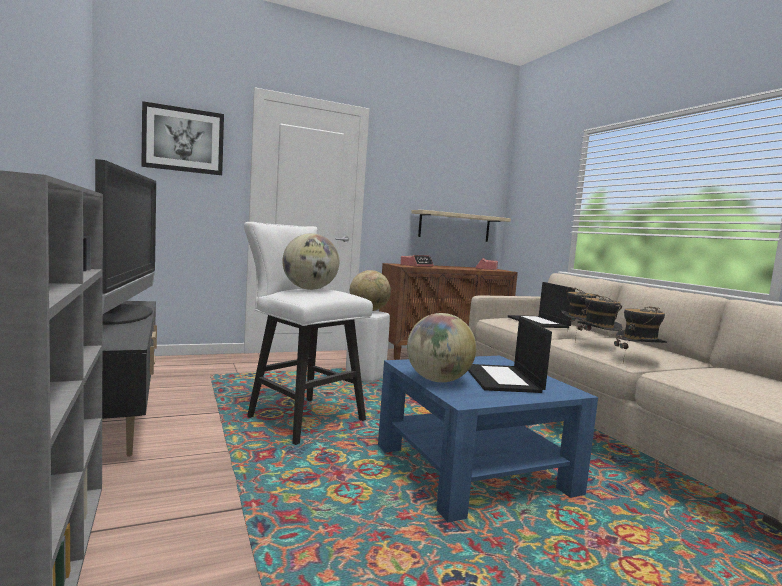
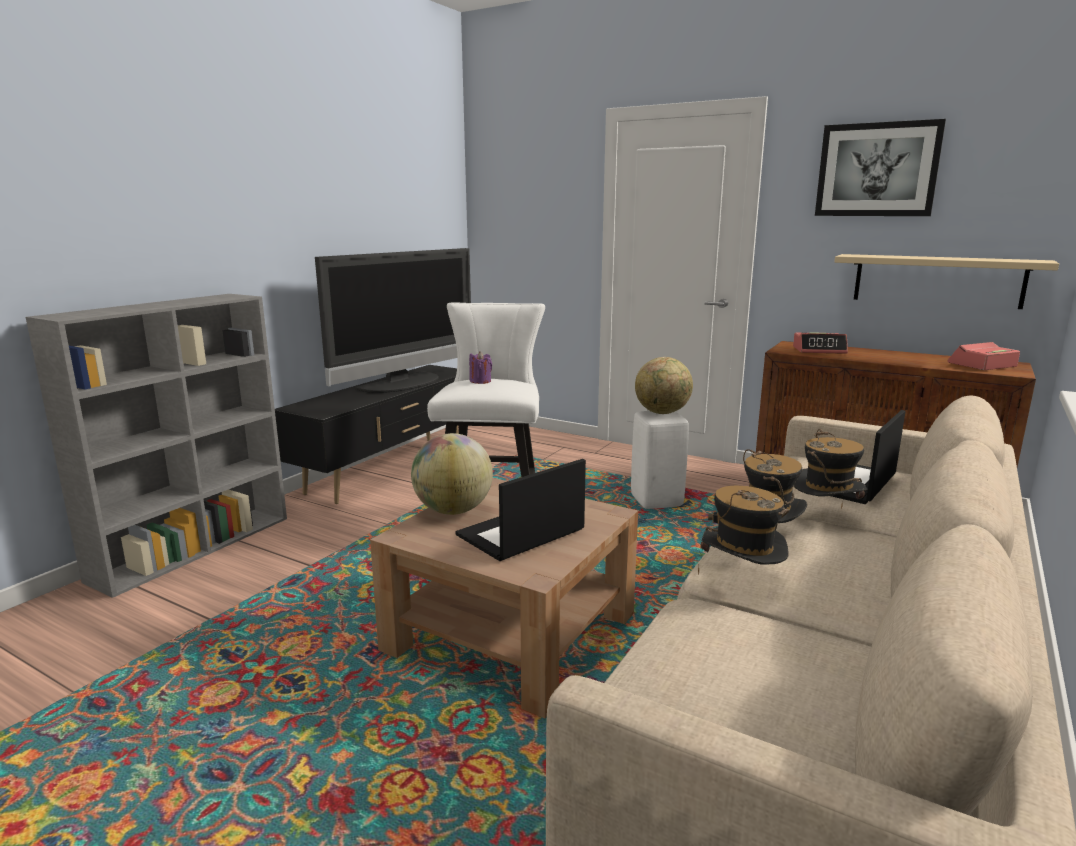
camera: 55 degrees right, 10 degrees up
picture [141,101,224,175] -> picture moved to [815,119,946,216]
globe [282,233,339,290] -> purple candle [469,351,492,384]
blue coffee table [378,356,598,522] -> brown coffee table [370,478,638,718]

